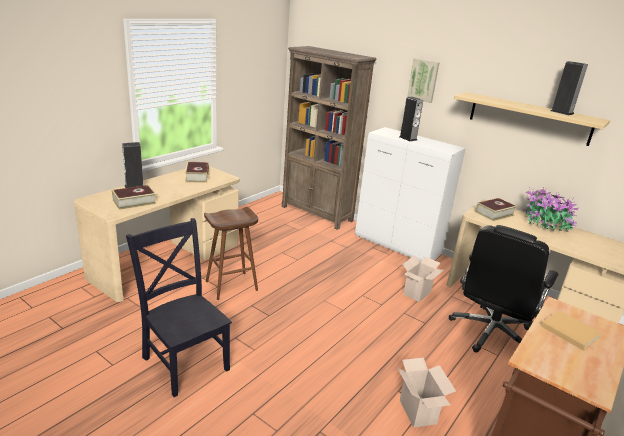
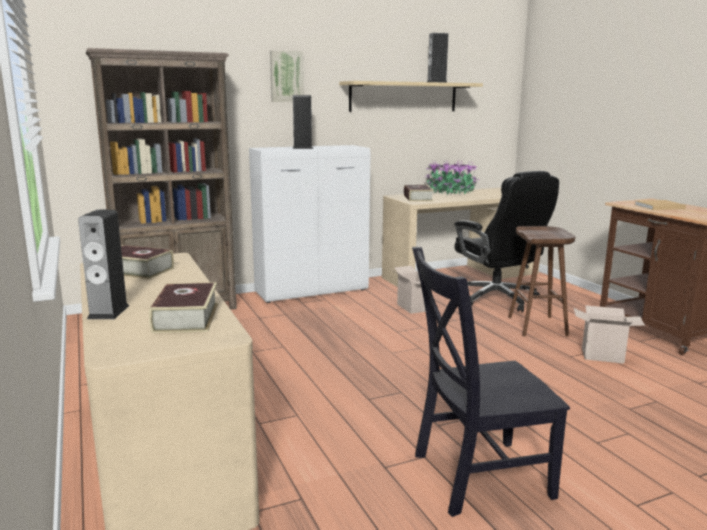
camera: 60 degrees left, 10 degrees down
brown stool [204,207,258,300] -> brown stool moved to [508,226,575,337]

